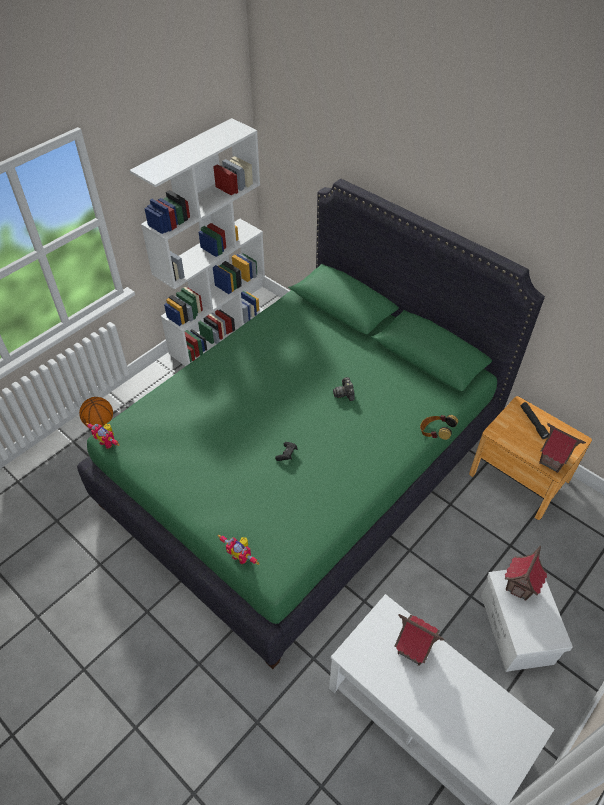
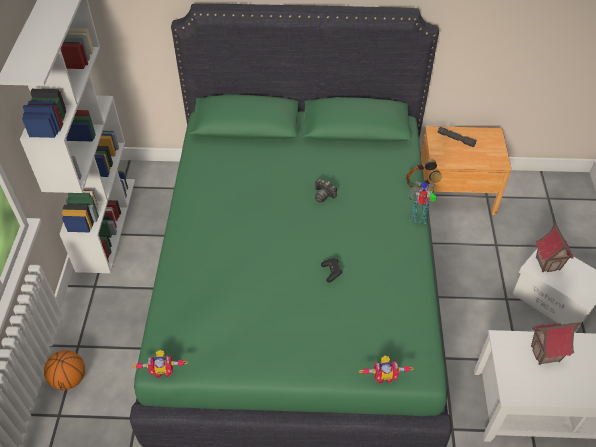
camera: 40 degrees left, 0 degrees up
toy house [539,423,586,473] -> none
none -> toy robot [409,181,437,224]

